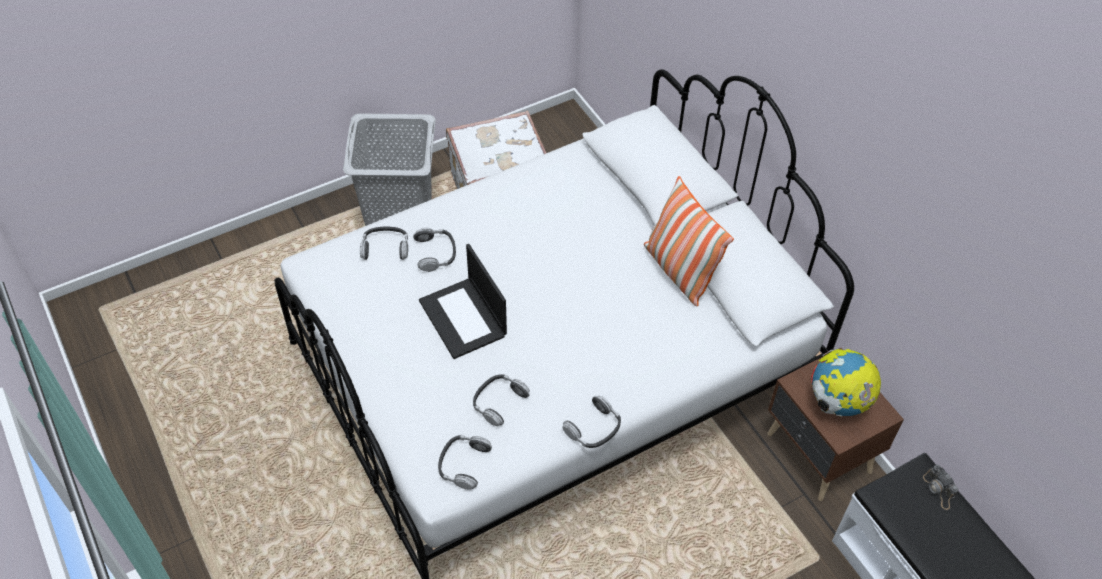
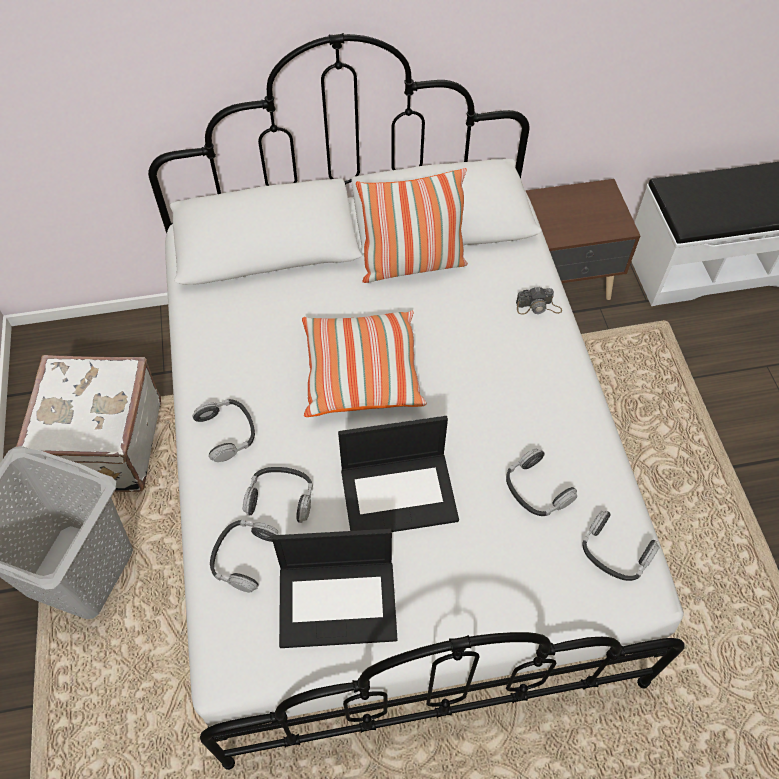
camera: 70 degrees left, 5 degrees up
headphones [562,396,621,448] -> headphones moved to [193,399,255,462]
globe [811,349,881,416] -> none
camera [923,465,958,510] -> camera moved to [516,287,562,314]
none -> laptop [272,529,397,648]
none -> pillow [302,310,426,417]

